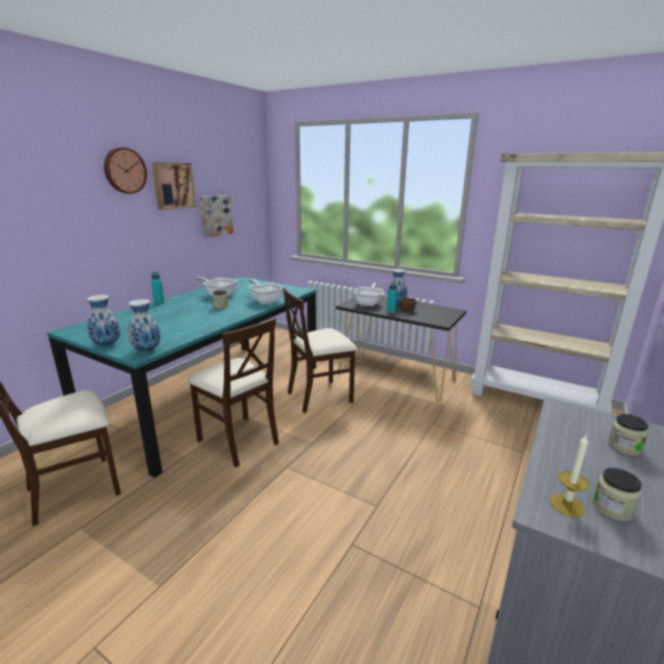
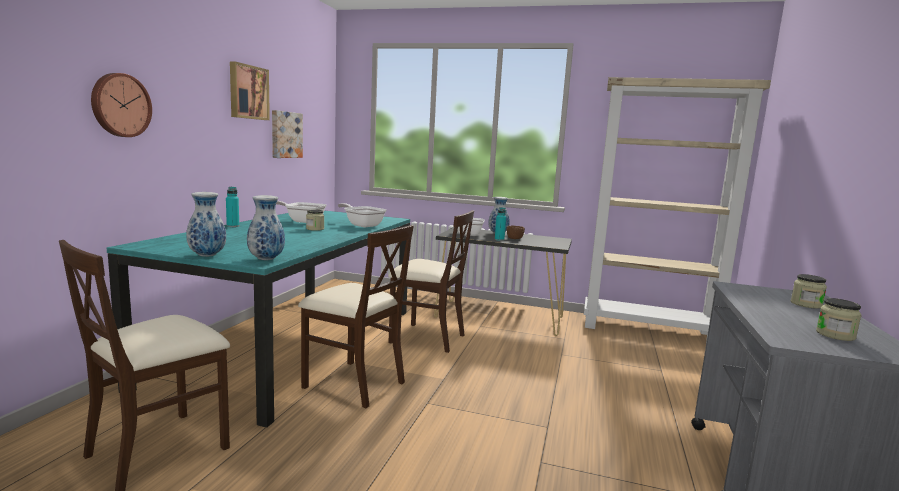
camera: 15 degrees left, 10 degrees down
wall clock [104,147,147,194] -> wall clock moved to [91,73,152,137]
beige chair [283,288,357,413] -> beige chair turned 120 degrees counterclockwise [388,210,474,353]
candle [550,435,589,517] -> none

